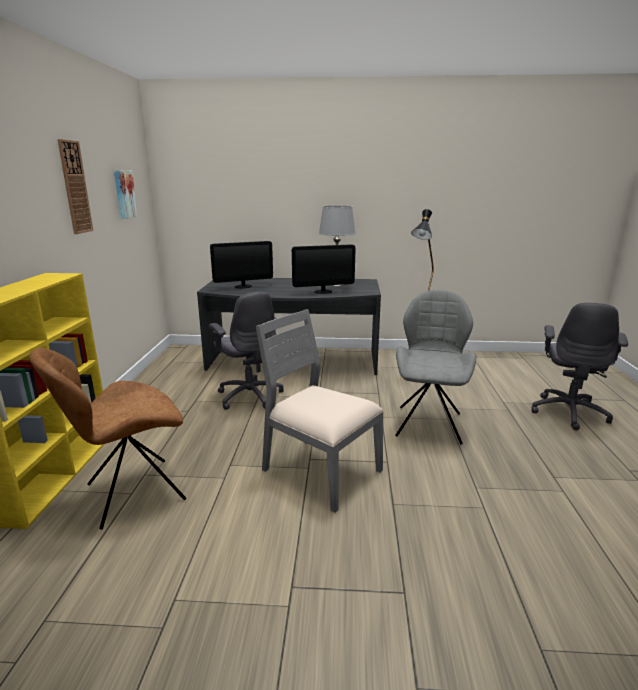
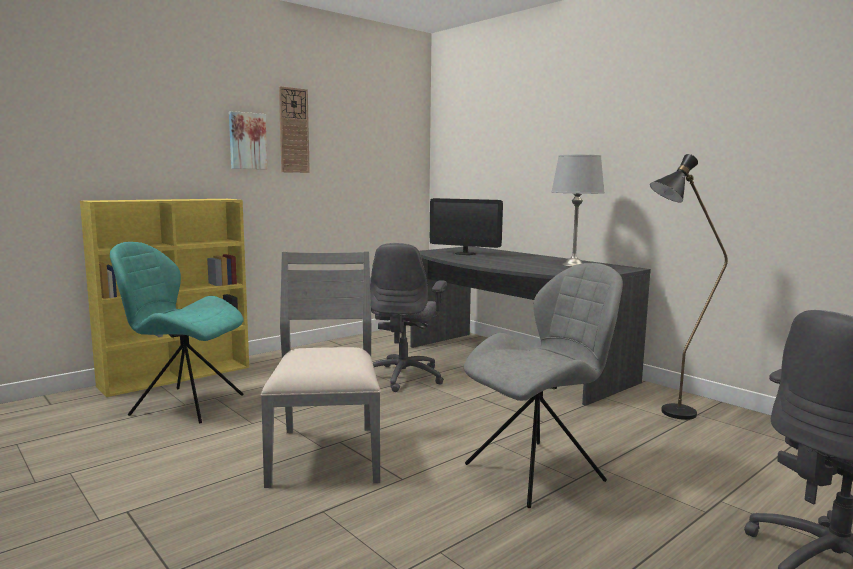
camera: 45 degrees right, 10 degrees down
brown chair [29,348,186,530] -> turquoise chair [110,242,244,423]
picture [114,170,138,219] -> picture moved to [229,111,267,169]
monitor [292,244,356,294] -> none

